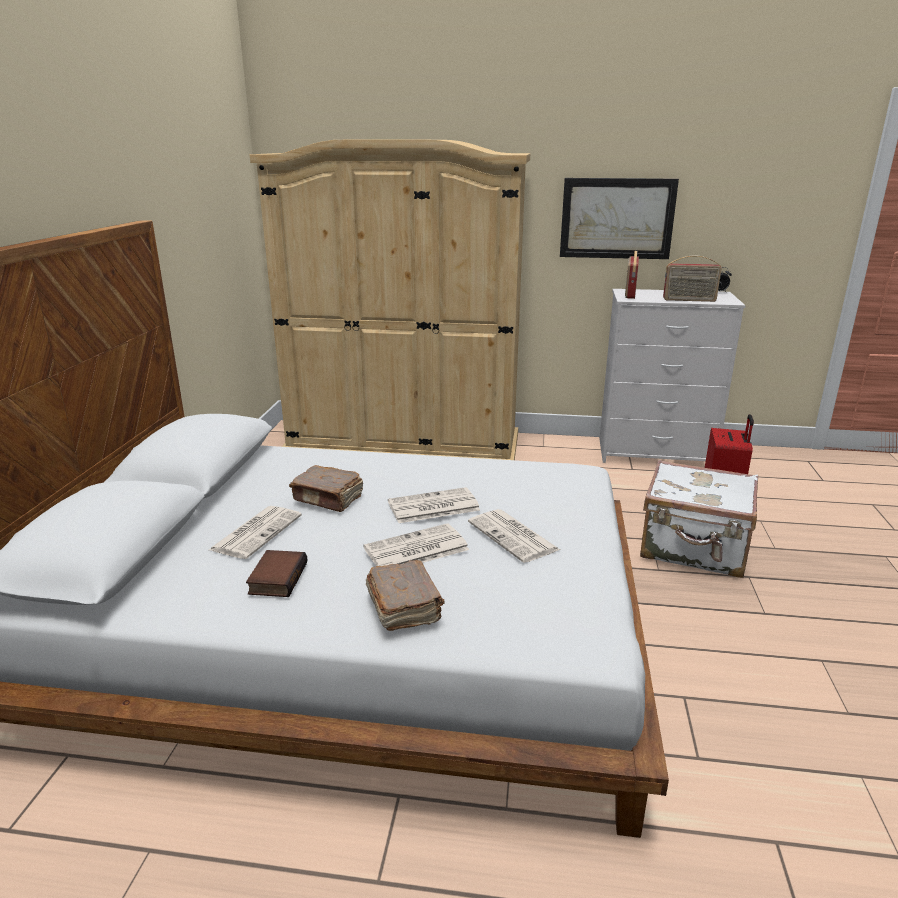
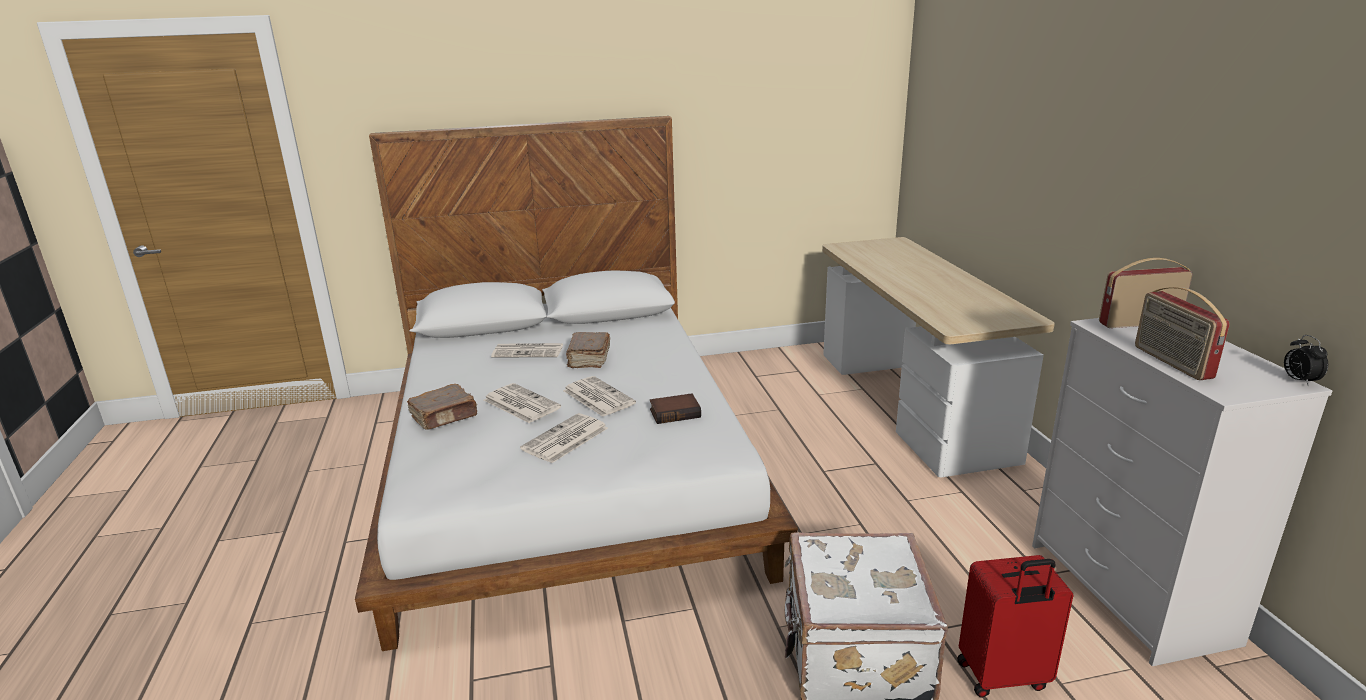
camera: 70 degrees right, 0 degrees up
book [246,550,307,597] -> book moved to [650,393,701,424]
beige wardrobe [250,140,530,460] -> desk [822,237,1055,477]
picture [560,178,679,259] -> none

